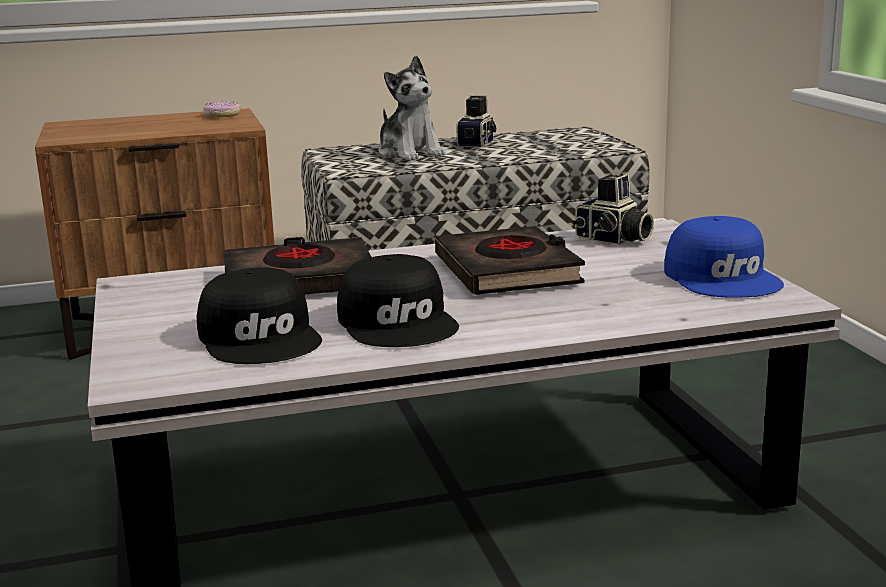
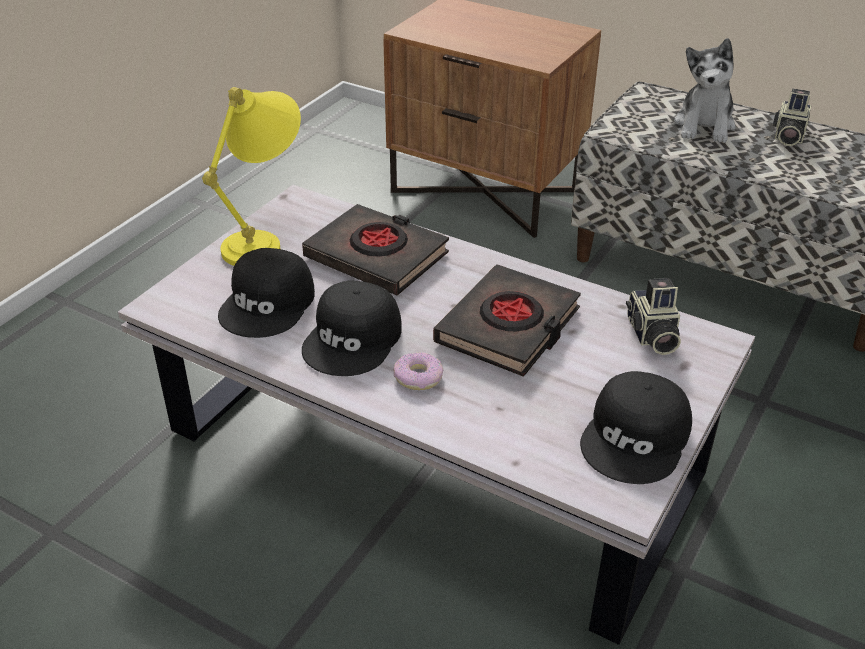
camera: 45 degrees right, 20 degrees up
donut [203,101,241,118] -> donut moved to [394,352,443,390]
camera [456,95,497,147] -> camera turned 135 degrees clockwise [773,89,811,146]
blue cap [664,216,784,298] -> black cap [580,371,692,484]
none -> yellow table lamp [202,87,301,266]

